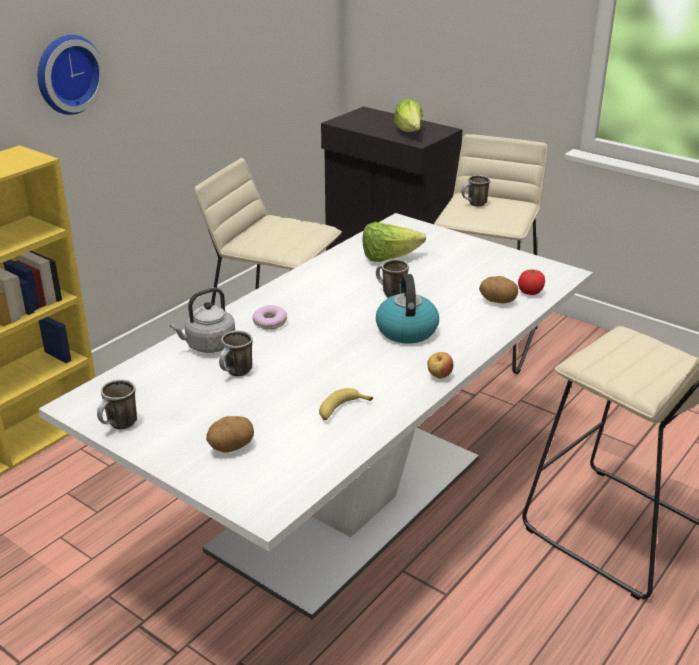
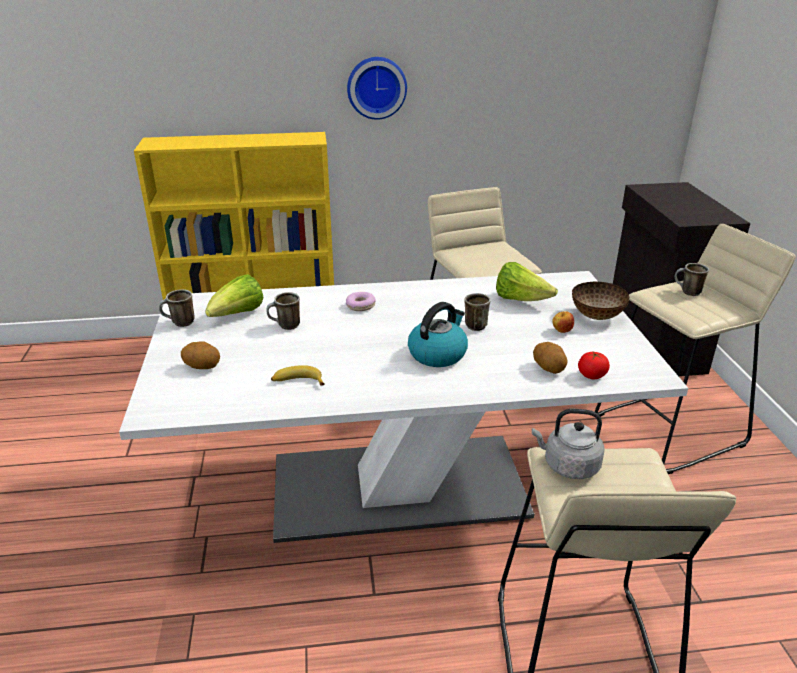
camera: 45 degrees right, 0 degrees up
grey kettle [170,288,235,353] -> grey kettle moved to [532,409,605,479]
lettuce [394,99,423,132] -> lettuce moved to [205,274,264,317]
apple [427,352,454,378] -> apple moved to [552,311,574,333]
none -> bowl [572,282,630,320]

